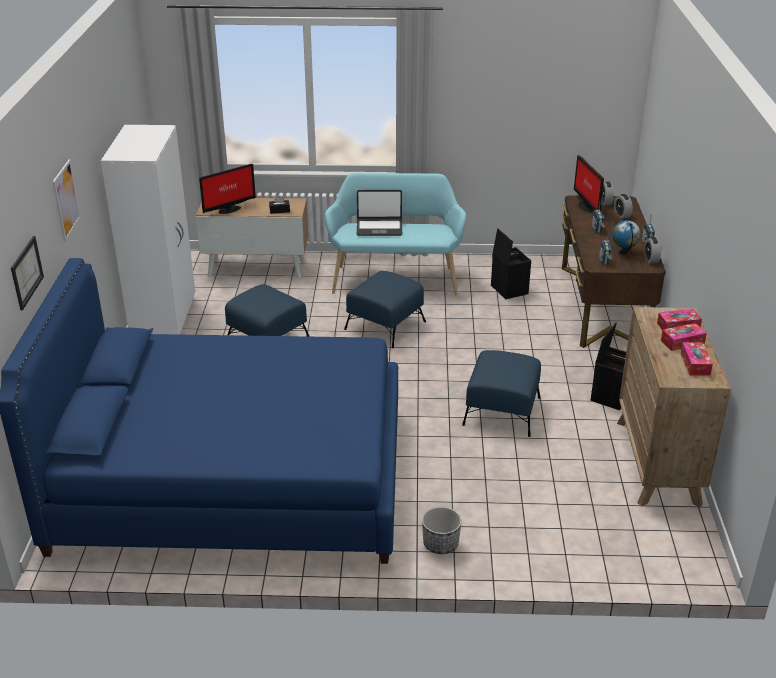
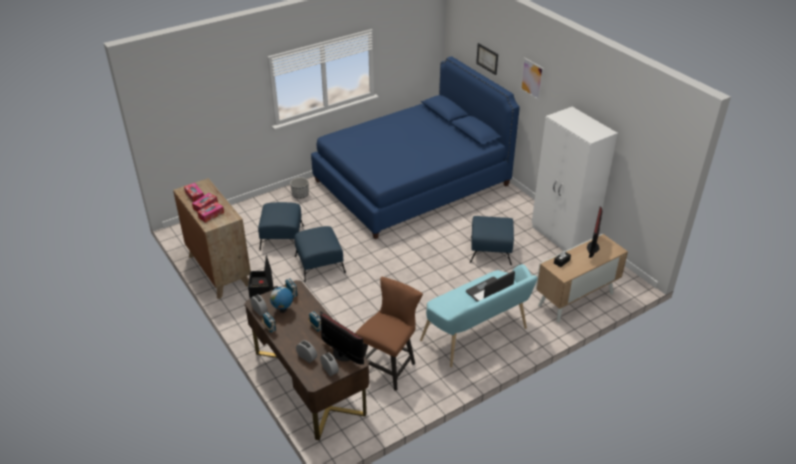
camera: 145 degrees right, 5 degrees up
blue ottoman [344,271,426,348] -> blue ottoman moved to [258,202,304,251]
black storage box [491,228,531,299] -> brown chair [355,277,423,391]

